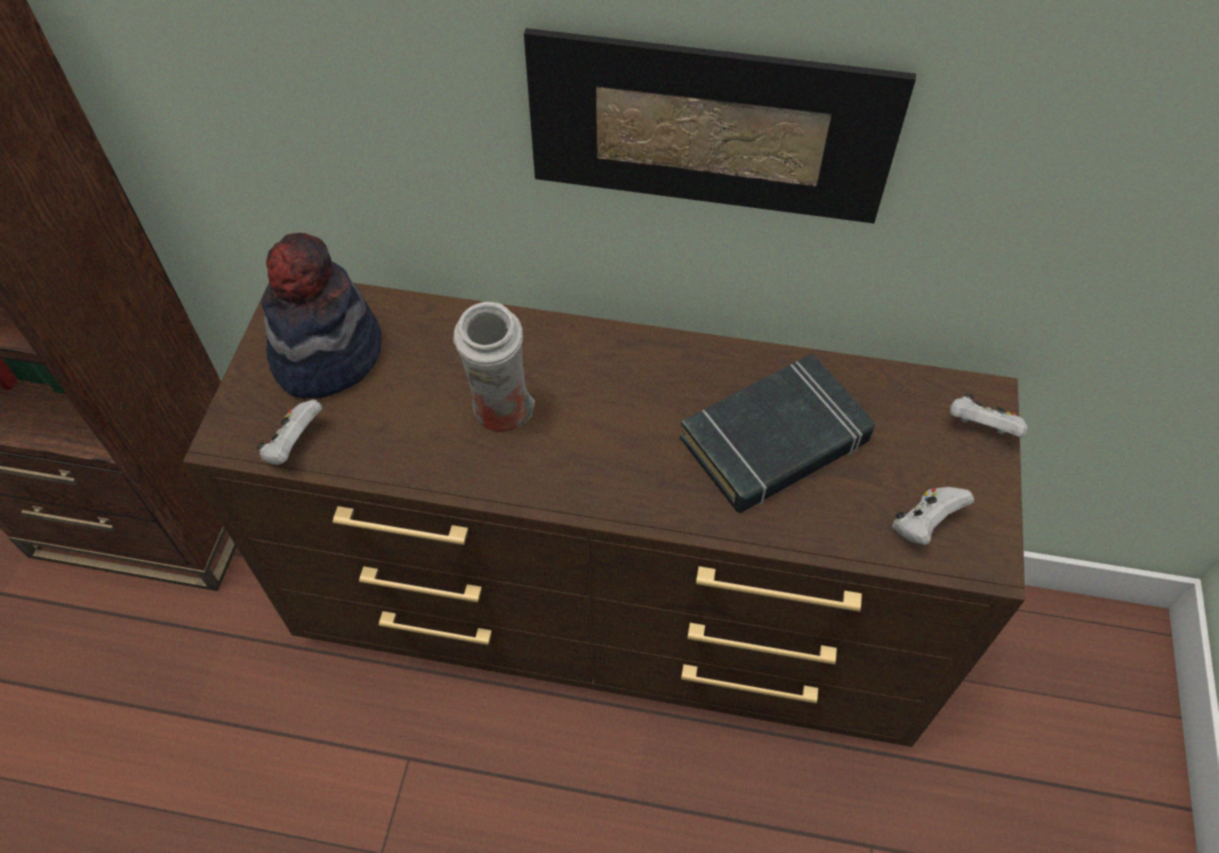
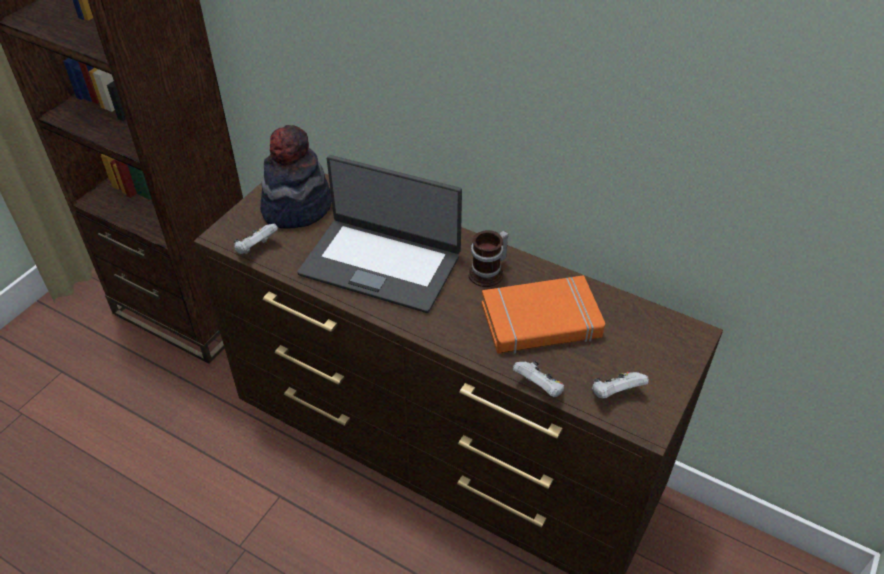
camera: 20 degrees right, 10 degrees down
white vase [453,302,535,432] -> laptop [297,155,462,313]
picture [524,28,916,223] -> none
black book [680,353,875,513] -> orange book [481,275,605,354]
white game controller [950,393,1027,437] -> white game controller moved to [513,361,564,397]
none -> mug [468,230,509,287]

